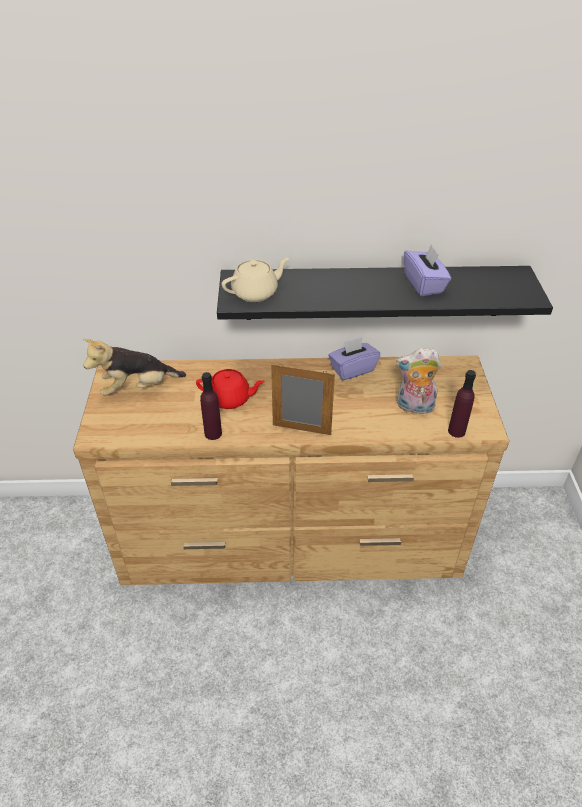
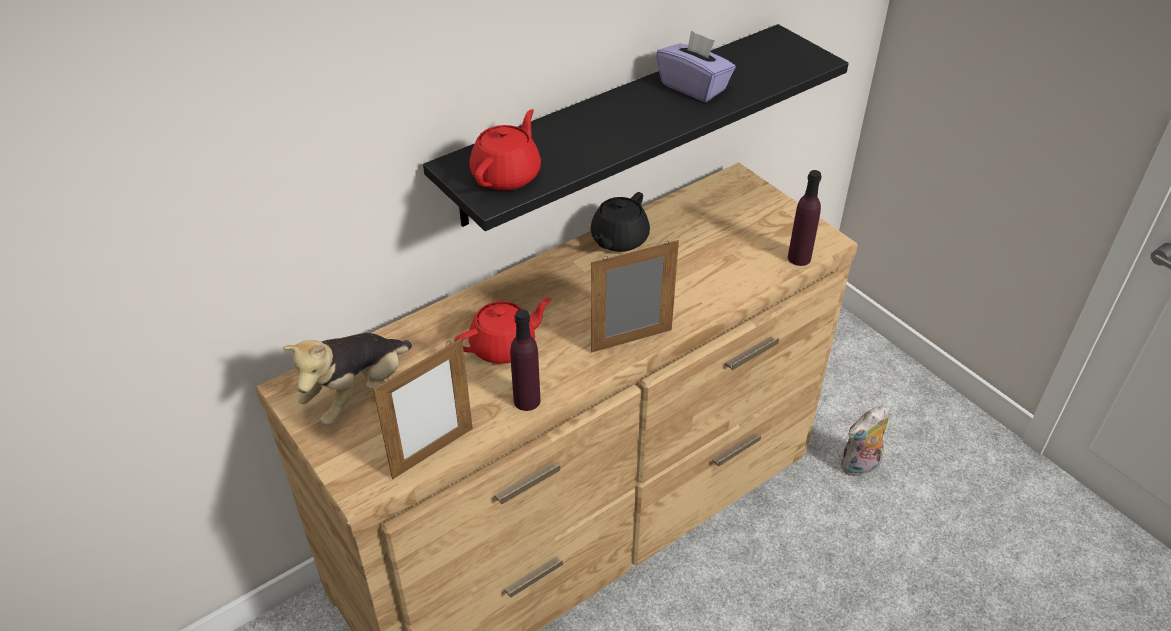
camera: 35 degrees left, 0 degrees up
beige teapot [222,258,289,302] -> red teapot [469,109,541,191]
purple tissue box [328,337,380,380] -> black teapot [591,192,650,252]
plush toy [396,348,441,417] -> plush toy moved to [841,406,888,478]
none -> picture frame [373,338,473,479]

